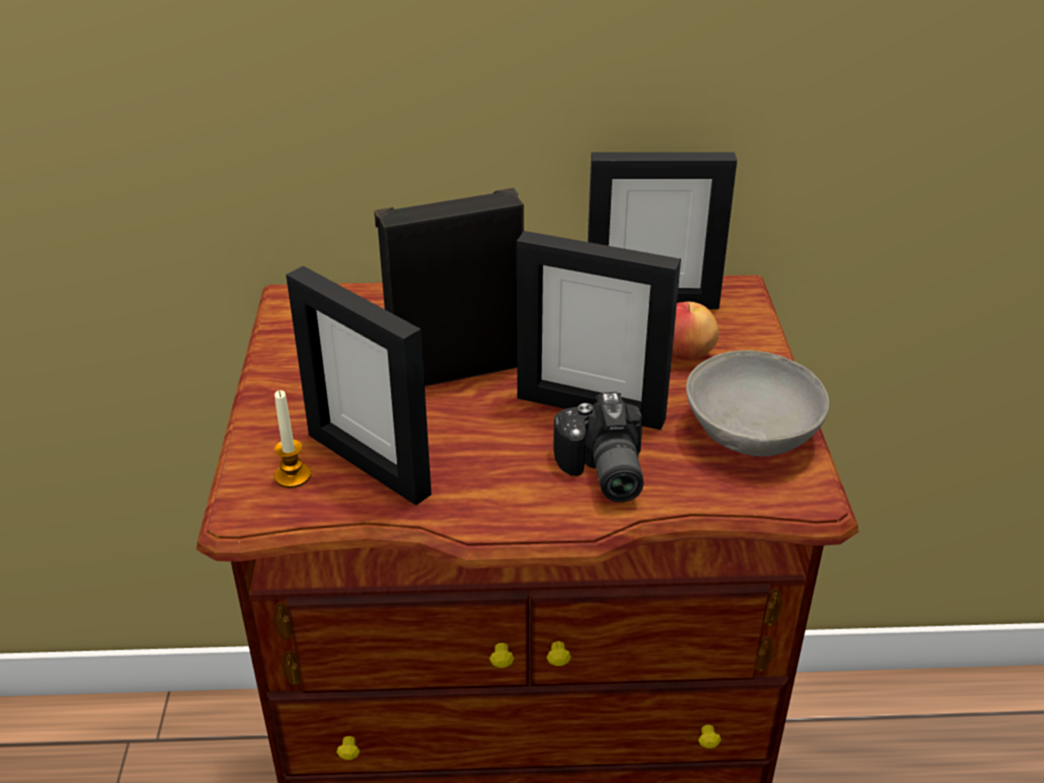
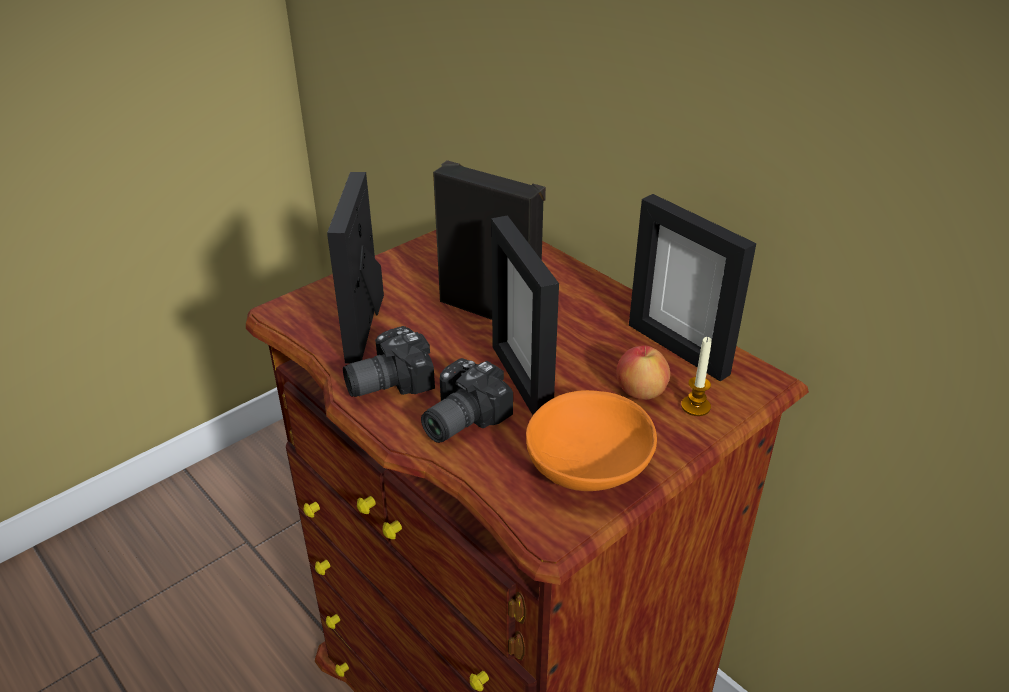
camera: 50 degrees right, 0 degrees up
candle [274,390,311,488] -> candle moved to [681,337,712,416]
grey bowl [686,350,830,456] -> orange bowl [526,390,657,491]
none -> camera [343,326,435,397]

